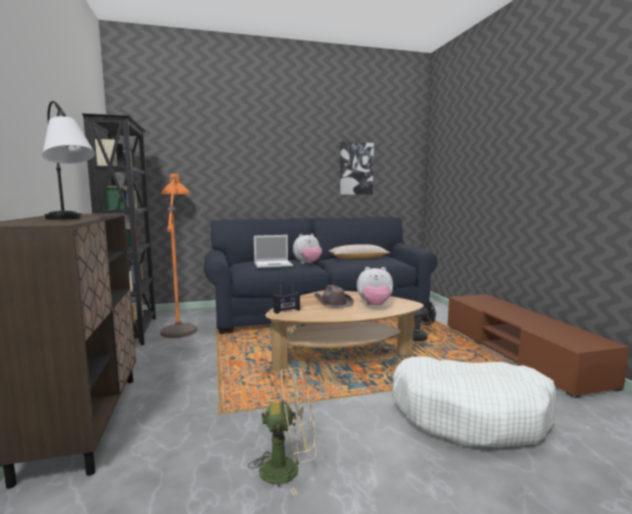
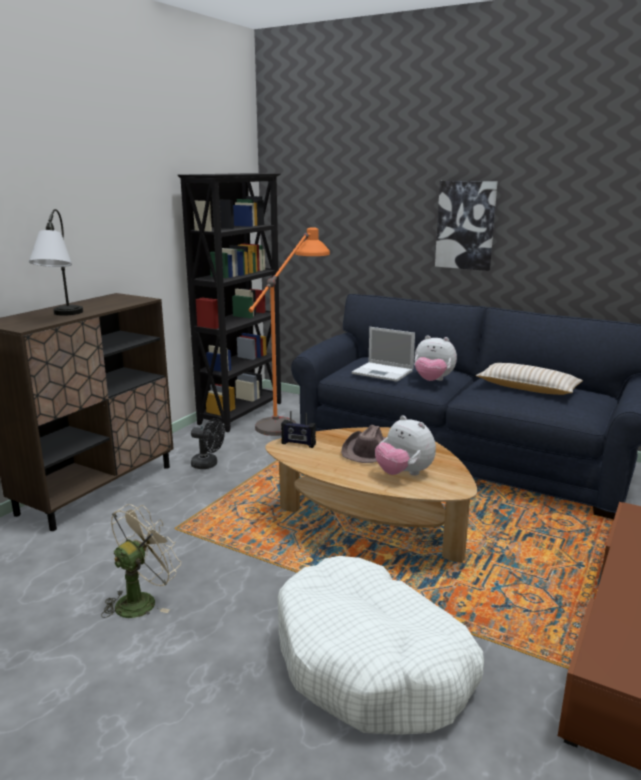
camera: 45 degrees right, 10 degrees up
beige fan [248,368,316,496] -> beige fan turned 90 degrees counterclockwise [101,504,181,618]
picture [340,142,374,195] -> picture moved to [435,181,497,271]
black fan [413,299,436,341] -> black fan moved to [191,418,225,469]

